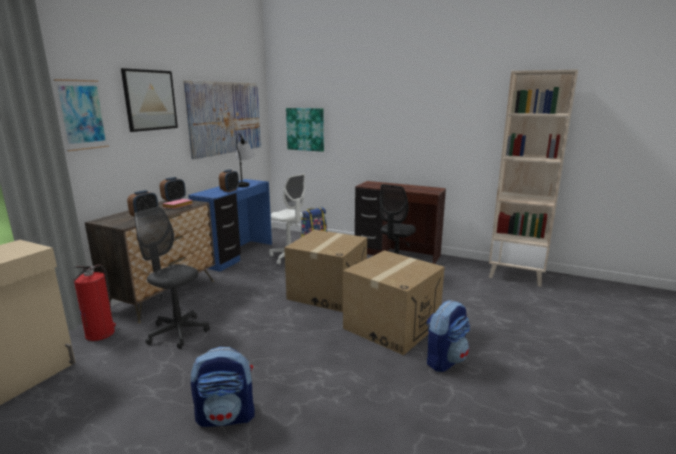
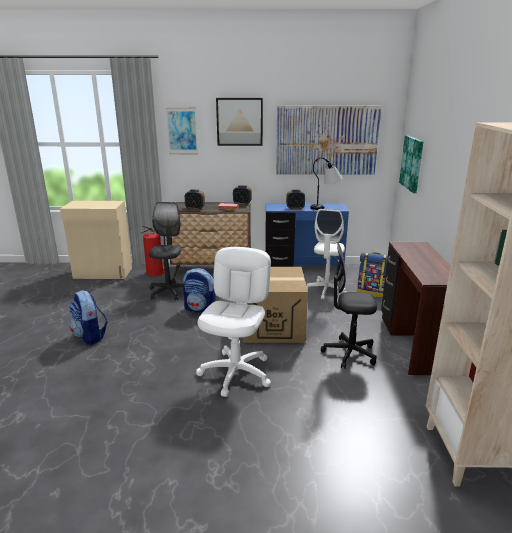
camera: 65 degrees right, 5 degrees up
cardboard box [343,250,445,355] -> white office chair [196,247,271,397]
backpack [426,300,470,372] -> backpack moved to [183,268,216,313]

